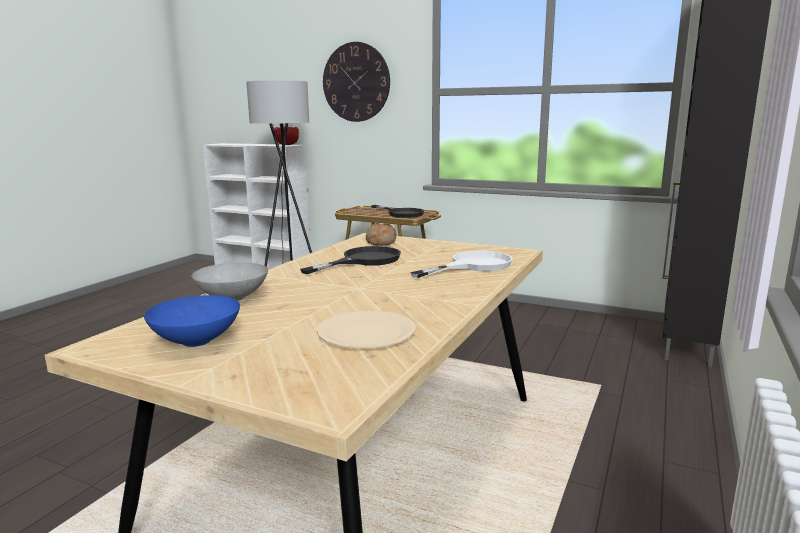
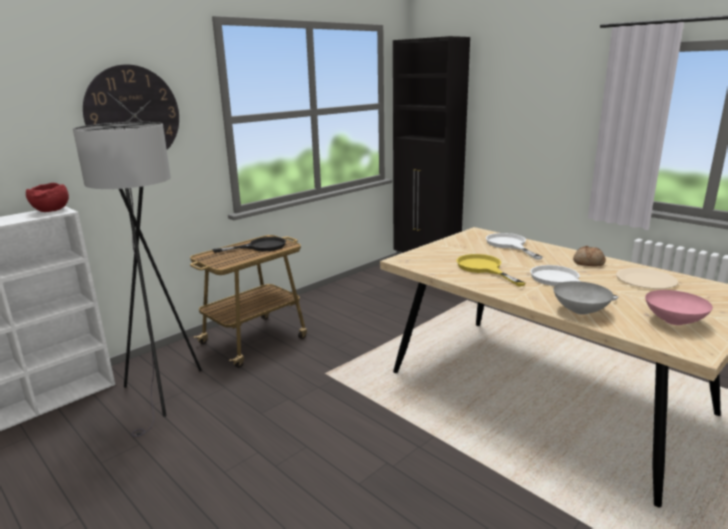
camera: 70 degrees left, 5 degrees up
blue bowl [144,295,240,347] -> pink bowl [645,290,713,325]
black frying pan [300,246,401,274] -> yellow frying pan [456,254,526,287]
bread [366,223,397,246] -> bread moved to [573,246,606,266]
none -> white frying pan [530,265,619,301]

